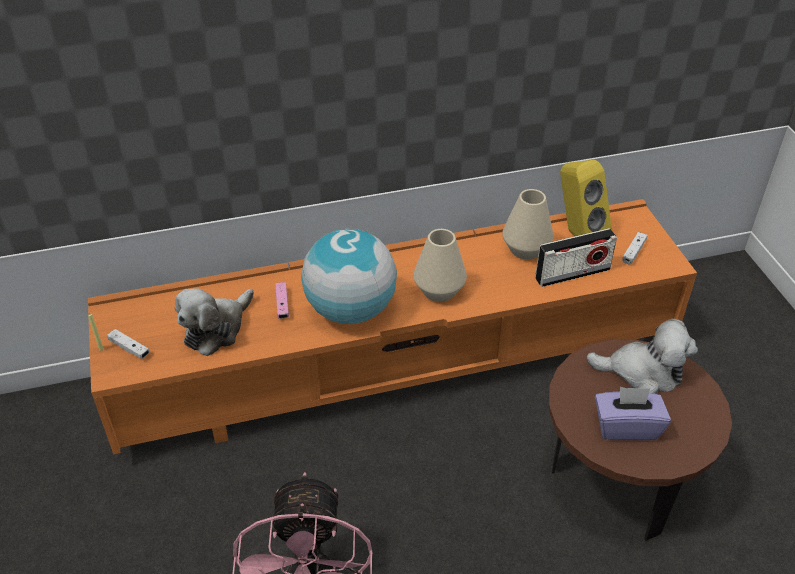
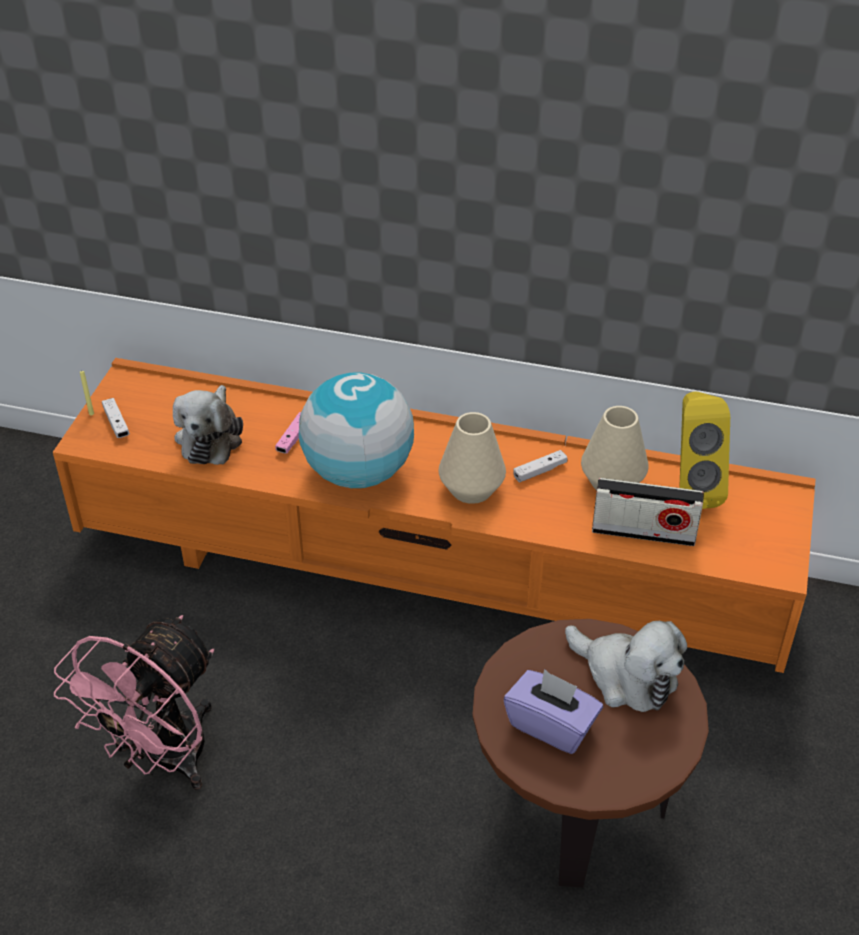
camera: 30 degrees right, 0 degrees up
plush toy [175,288,254,356] -> plush toy turned 60 degrees counterclockwise [173,385,243,465]
white game controller [622,232,647,264] -> white game controller moved to [514,450,567,482]

